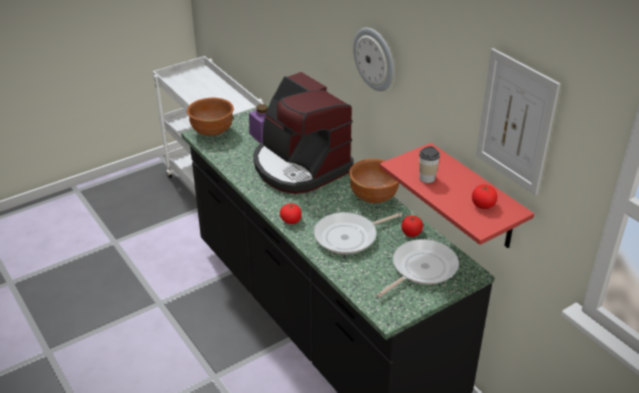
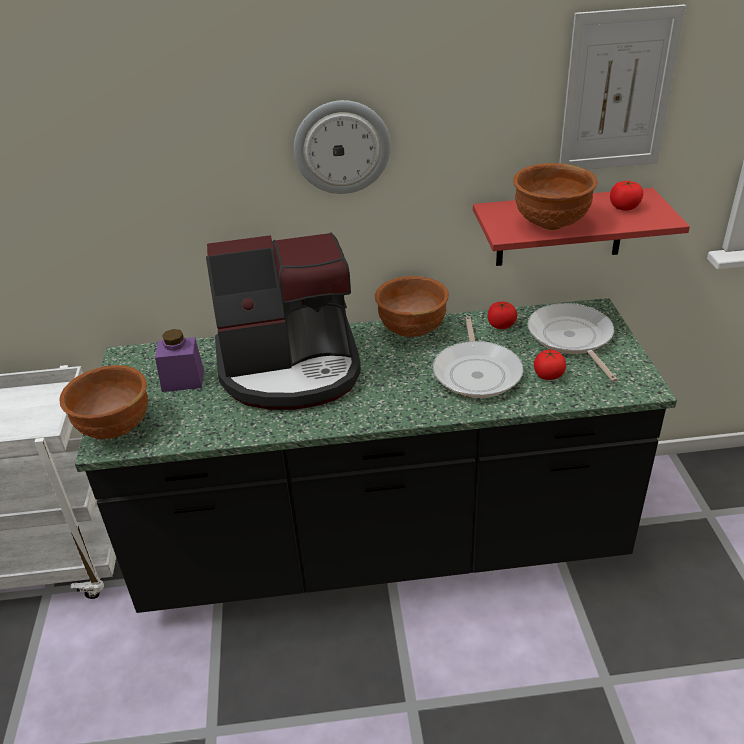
camera: 60 degrees left, 0 degrees up
tomato [280,203,302,224] -> tomato moved to [534,350,566,380]
cup [419,146,440,183] -> brown bowl [513,163,598,230]

